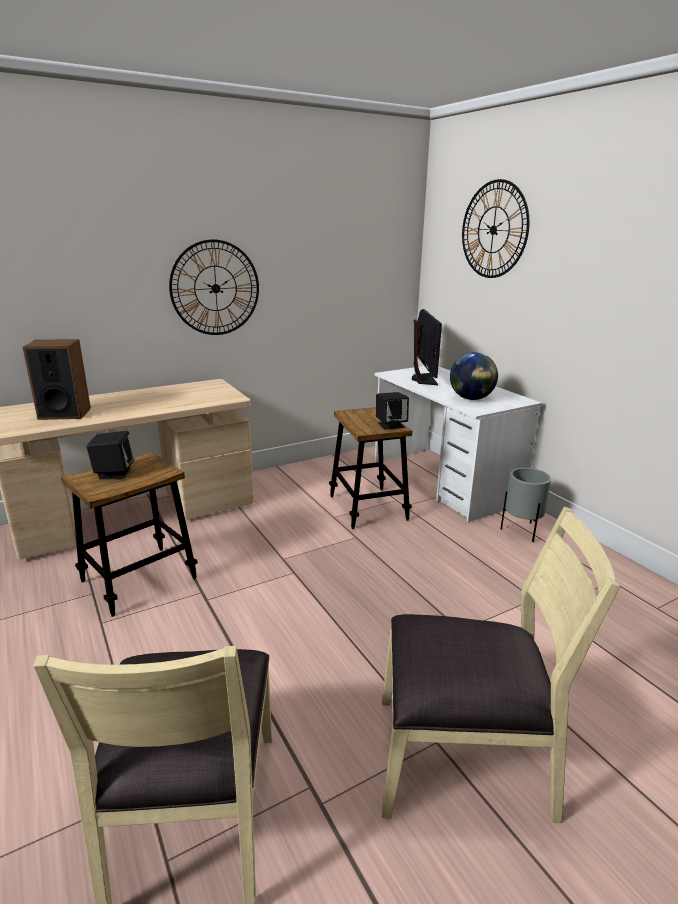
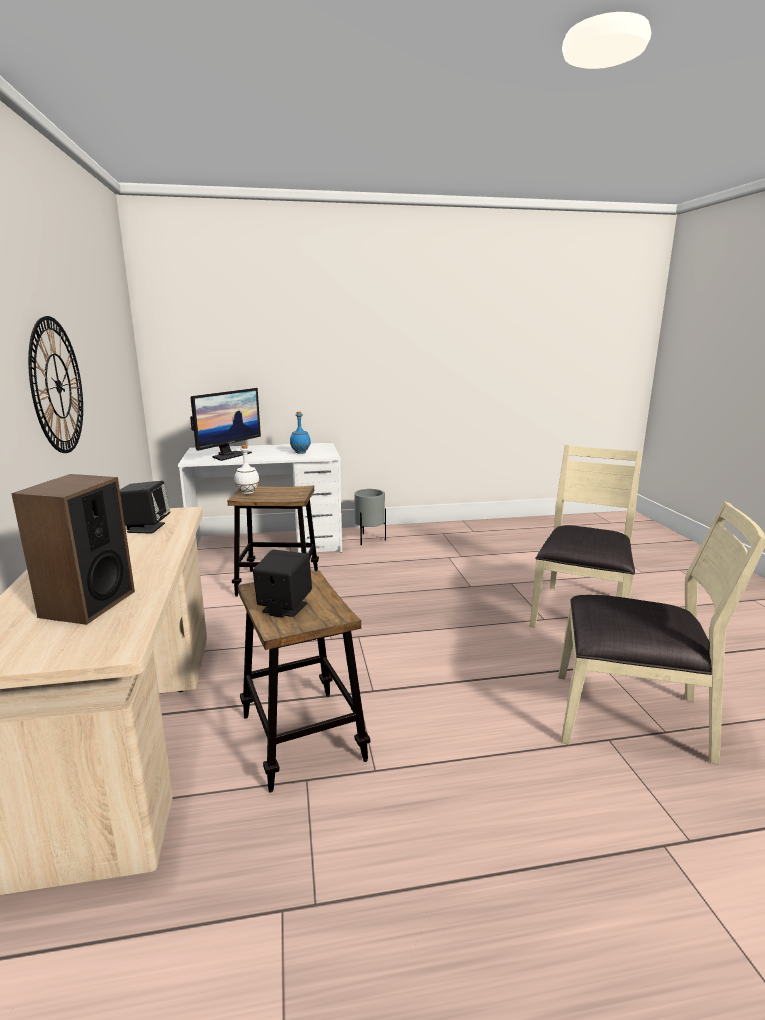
camera: 70 degrees left, 5 degrees down
black speaker [376,392,409,429] -> black speaker moved to [120,481,170,534]
monitor [412,309,442,385] -> monitor turned 105 degrees clockwise [190,388,261,461]
globe [450,352,498,400] -> blue bottle [290,411,311,454]
wall clock [462,179,530,278] -> none
none -> white bottle [235,445,260,494]

